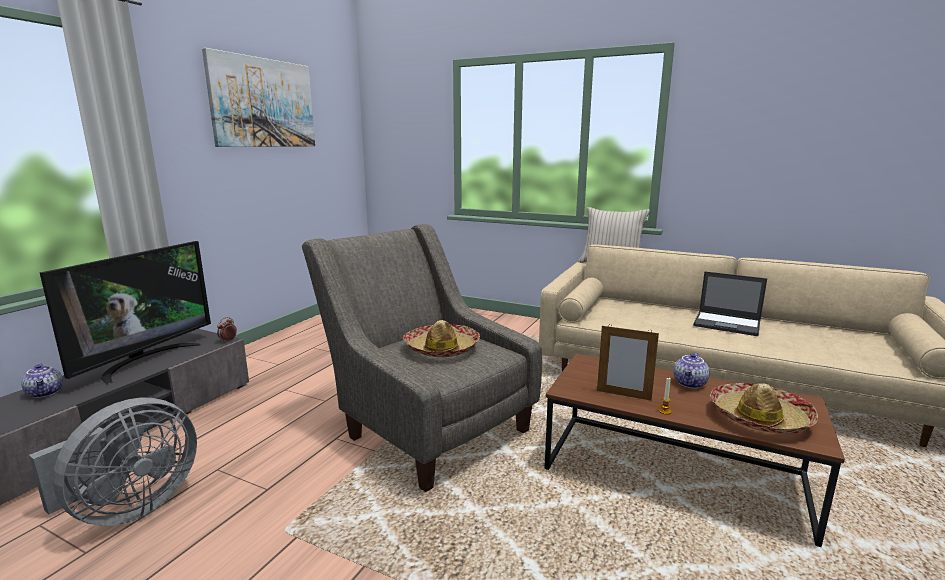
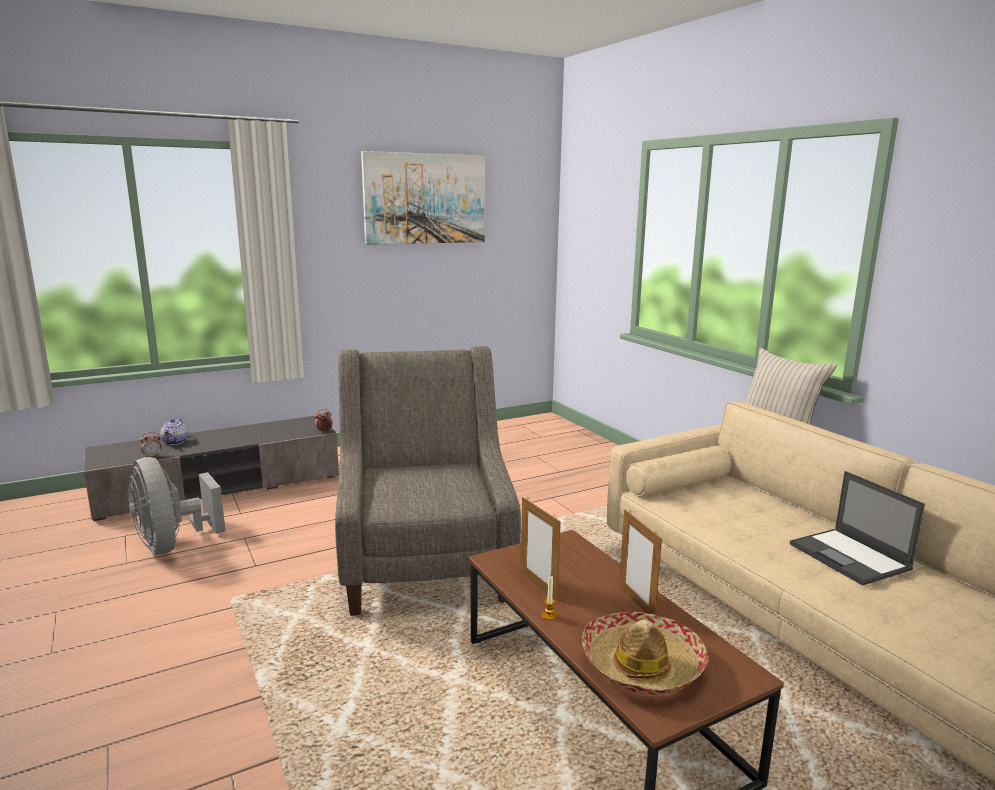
camera: 35 degrees right, 0 degrees up
grey fan [29,398,197,526] -> grey fan turned 75 degrees clockwise [129,457,225,555]
television [40,241,211,384] -> none
hat [403,320,480,357] -> none
teapot [674,352,710,389] -> picture frame [619,509,662,615]
none -> alarm clock [140,432,161,457]

